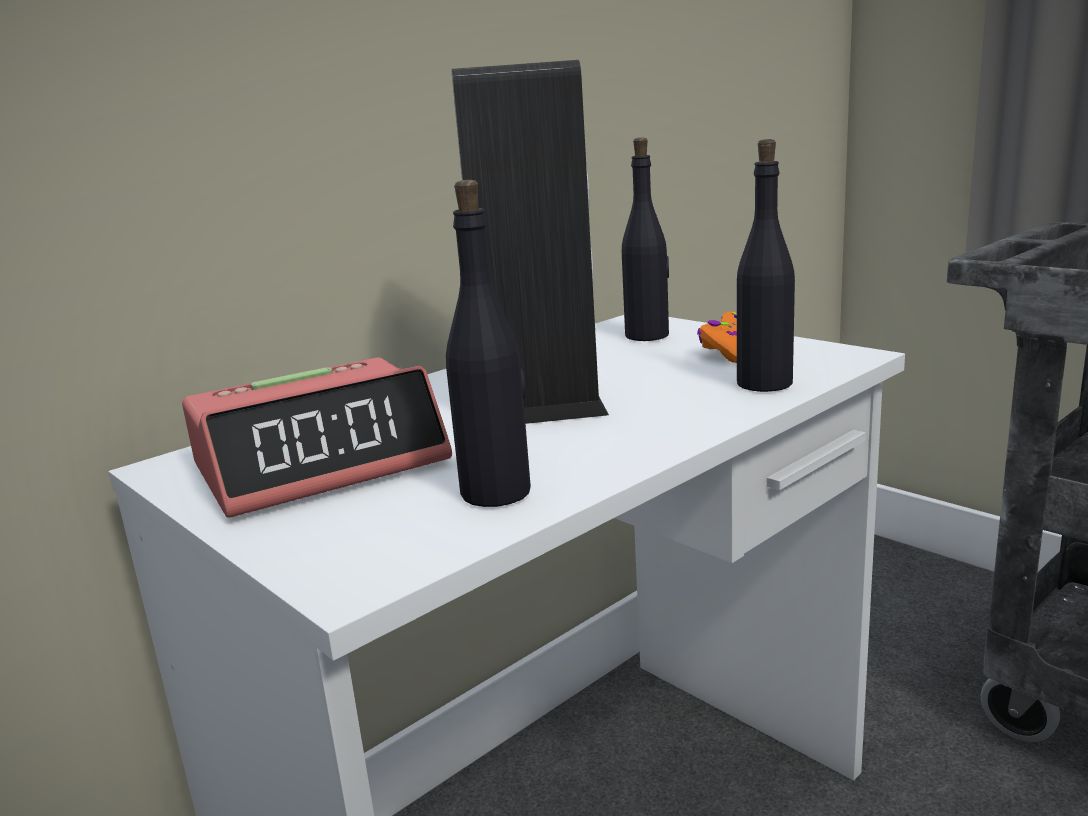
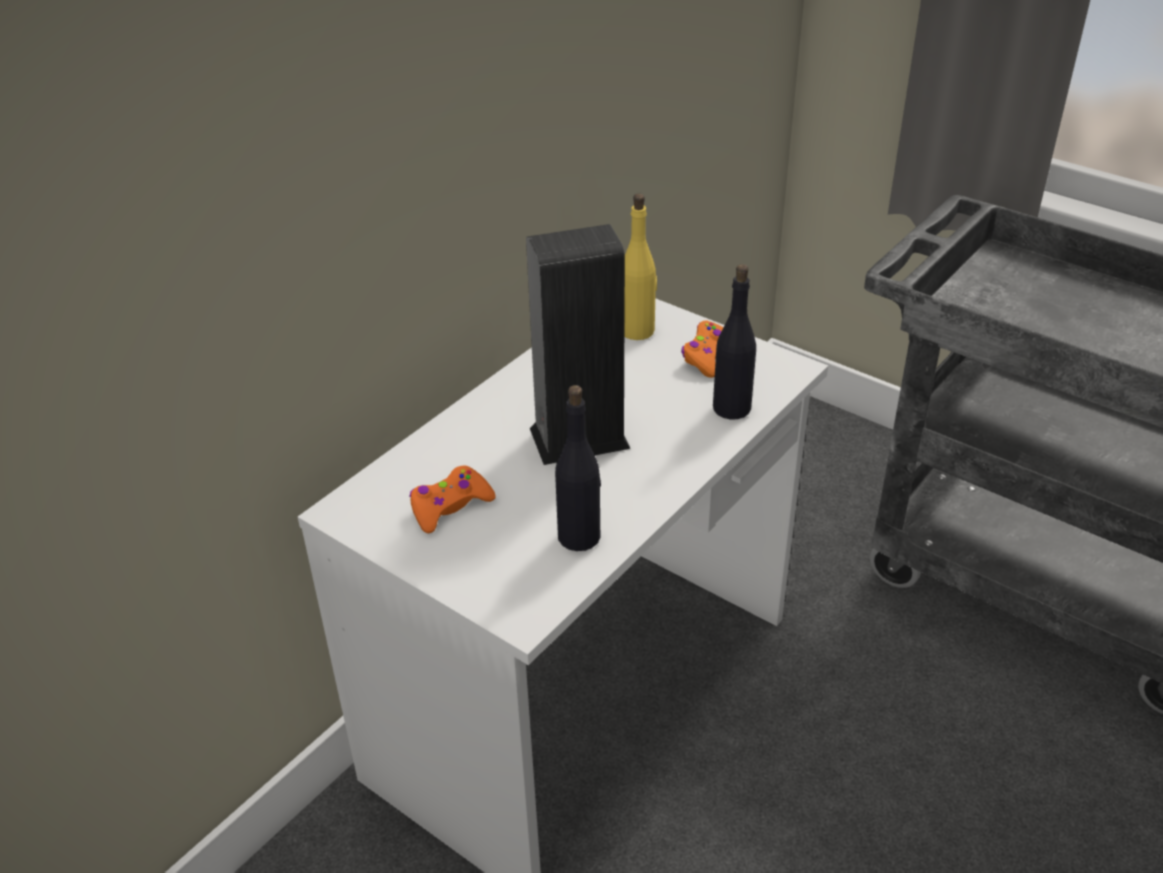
camera: 10 degrees left, 20 degrees up
alarm clock [182,357,452,518] -> orange game controller [409,466,496,533]
black bottle [622,138,669,341] -> yellow bottle [624,193,657,340]

